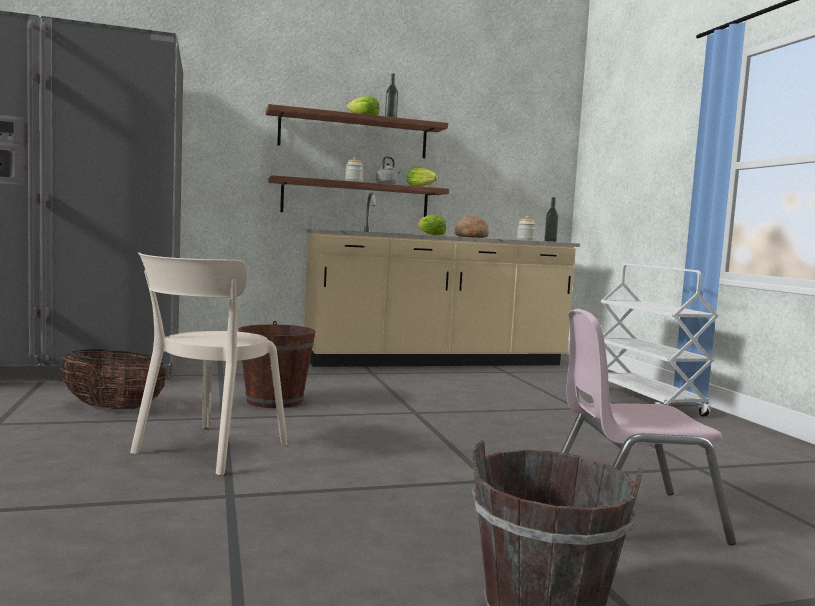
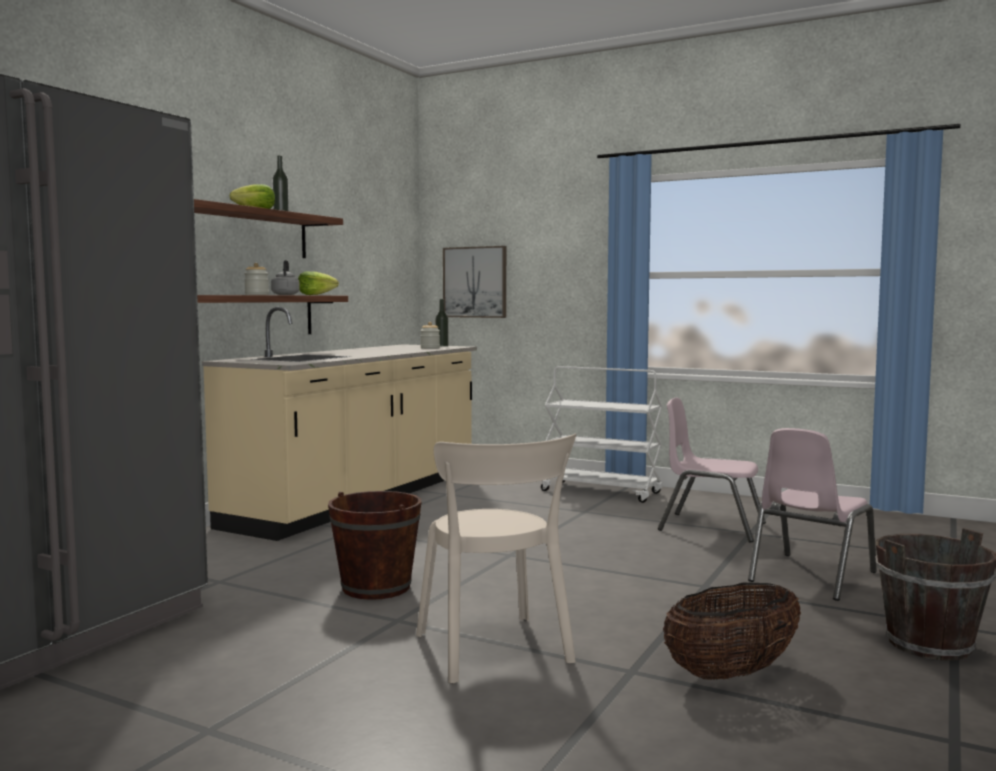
camera: 45 degrees left, 0 degrees up
basket [60,349,167,409] -> basket moved to [663,583,801,680]
lettuce [418,215,446,235] -> none
bread [455,216,489,238] -> none
none -> picture [443,246,506,318]
none -> pink chair [658,398,766,543]

